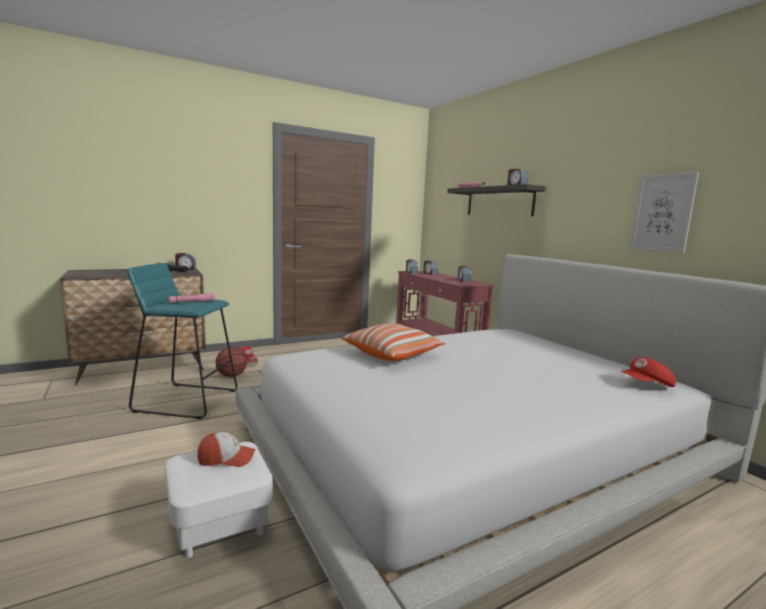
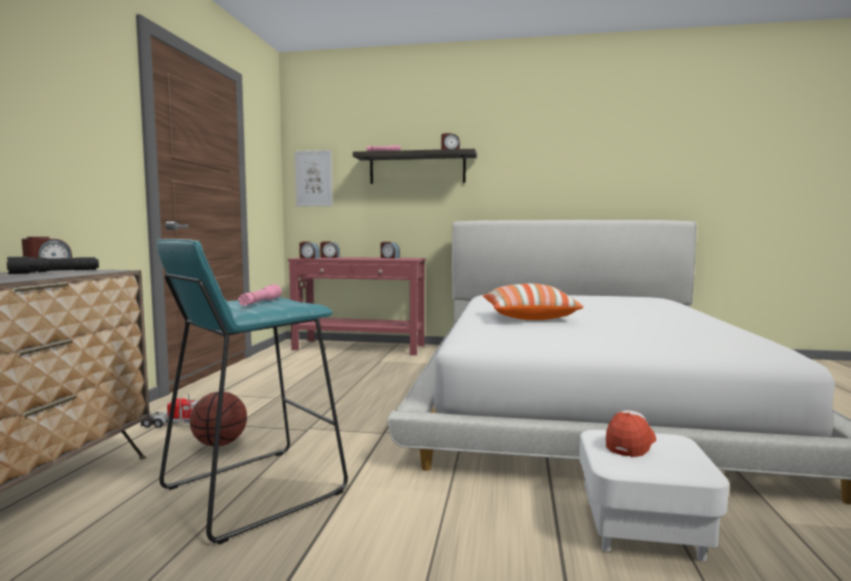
camera: 50 degrees left, 5 degrees down
red cap [621,357,676,387] -> none
picture [630,172,699,253] -> picture moved to [295,150,333,206]

